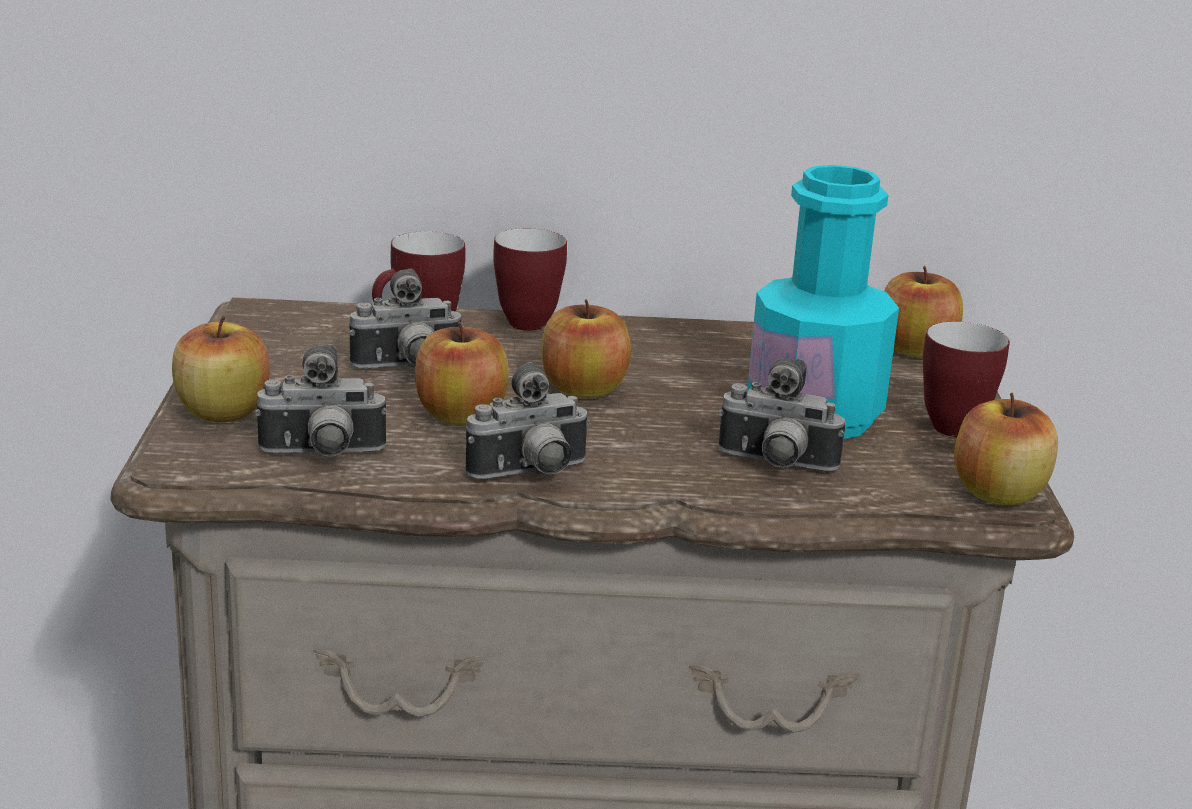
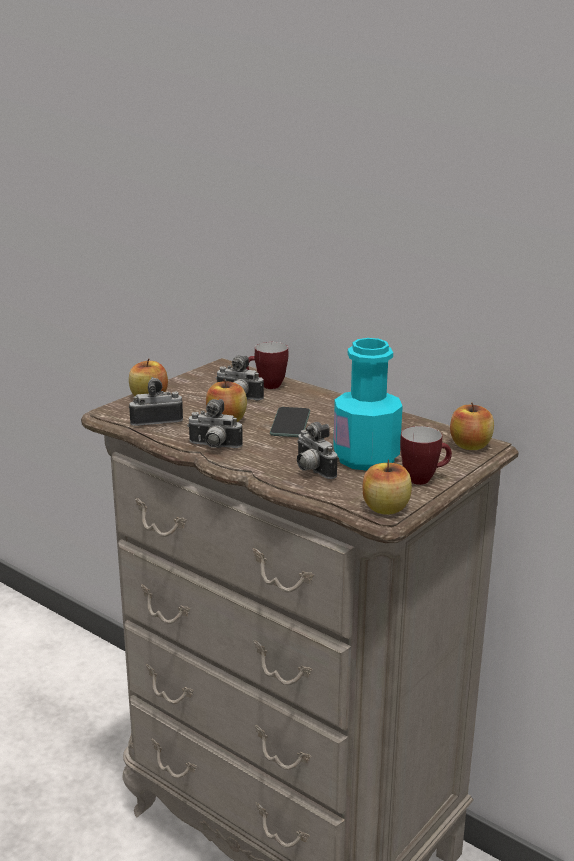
camera: 40 degrees right, 0 degrees up
camera [255,344,387,456] -> camera turned 135 degrees clockwise [129,377,183,426]
mug [493,228,567,331] -> none
apple [542,299,631,398] -> phone [270,407,310,437]

